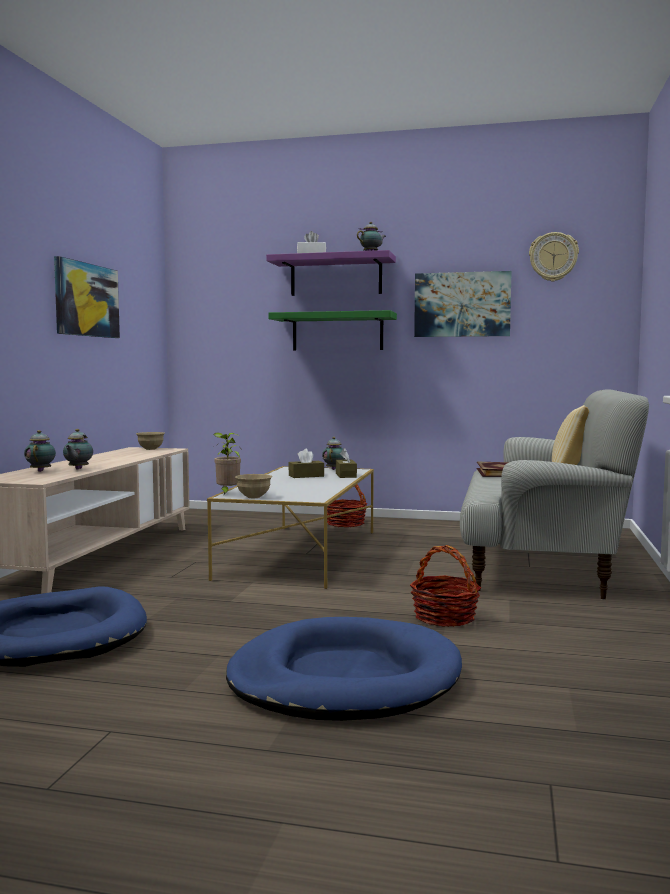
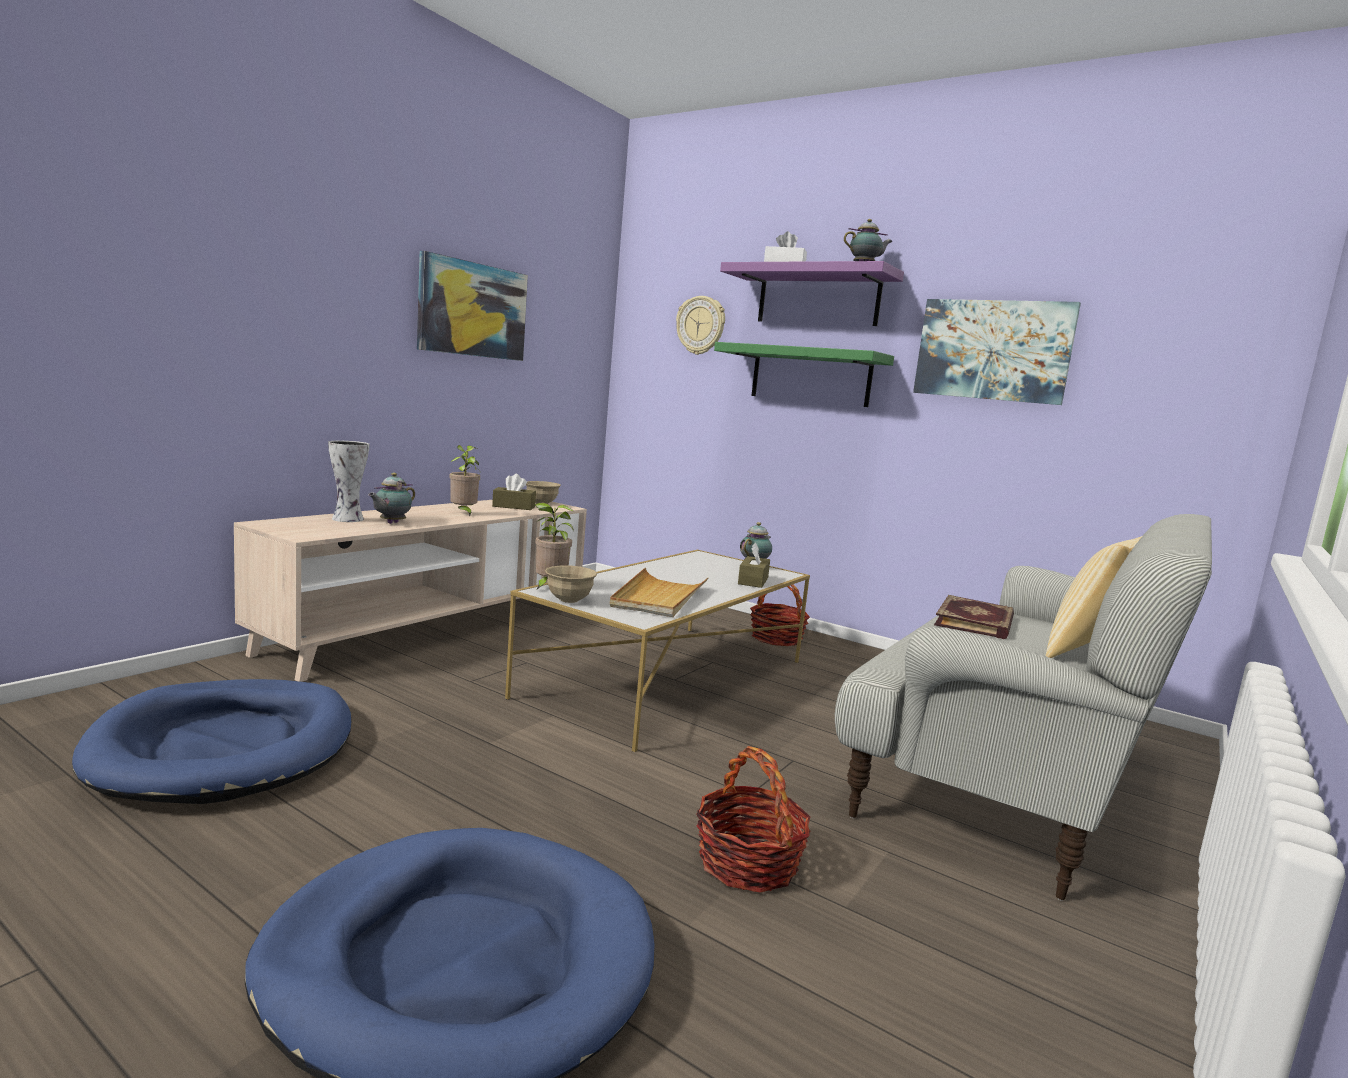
camera: 20 degrees right, 5 degrees up
teapot [24,430,56,472] -> vase [328,441,369,522]
brown tissue box [289,449,324,478] -> brown tissue box moved to [492,474,536,510]
wall clock [529,232,579,282] -> wall clock moved to [676,296,725,355]
none -> potted plant [450,445,480,517]
none -> beige tray [610,568,709,617]

